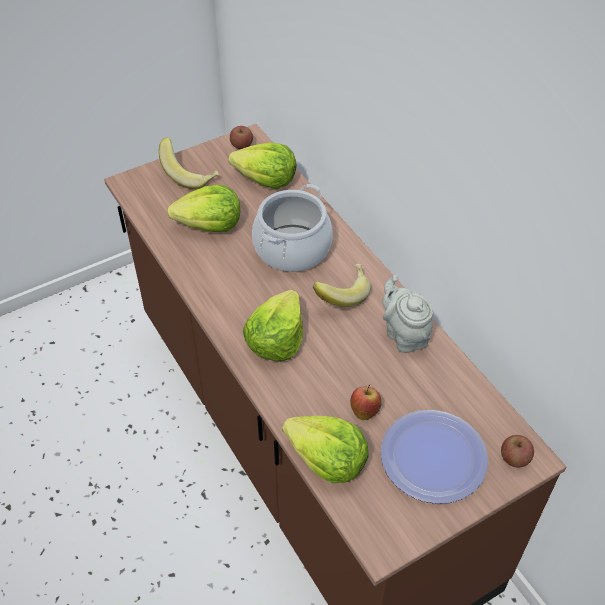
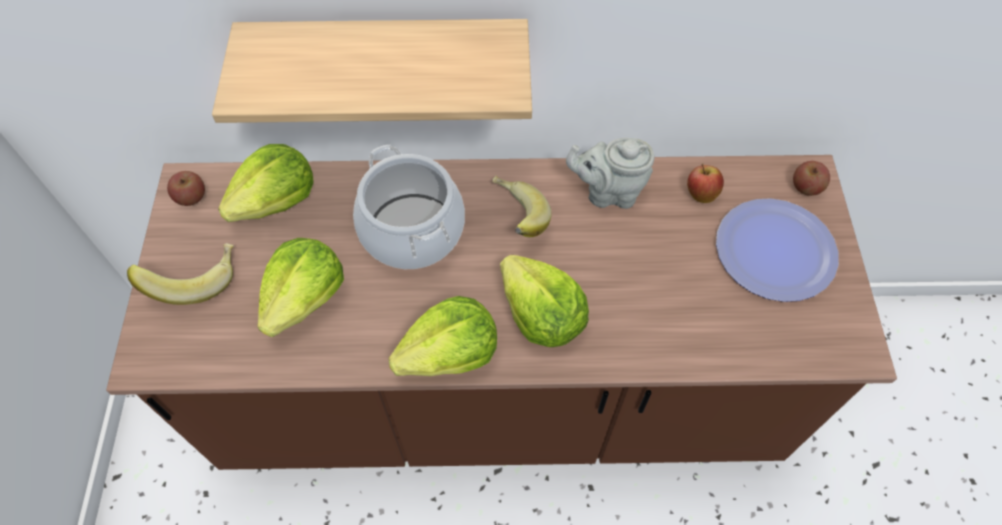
camera: 60 degrees left, 10 degrees up
lettuce [282,416,369,483] -> lettuce moved to [388,296,497,376]
apple [350,385,381,420] -> apple moved to [687,164,724,203]
none -> shelf [212,19,532,123]

